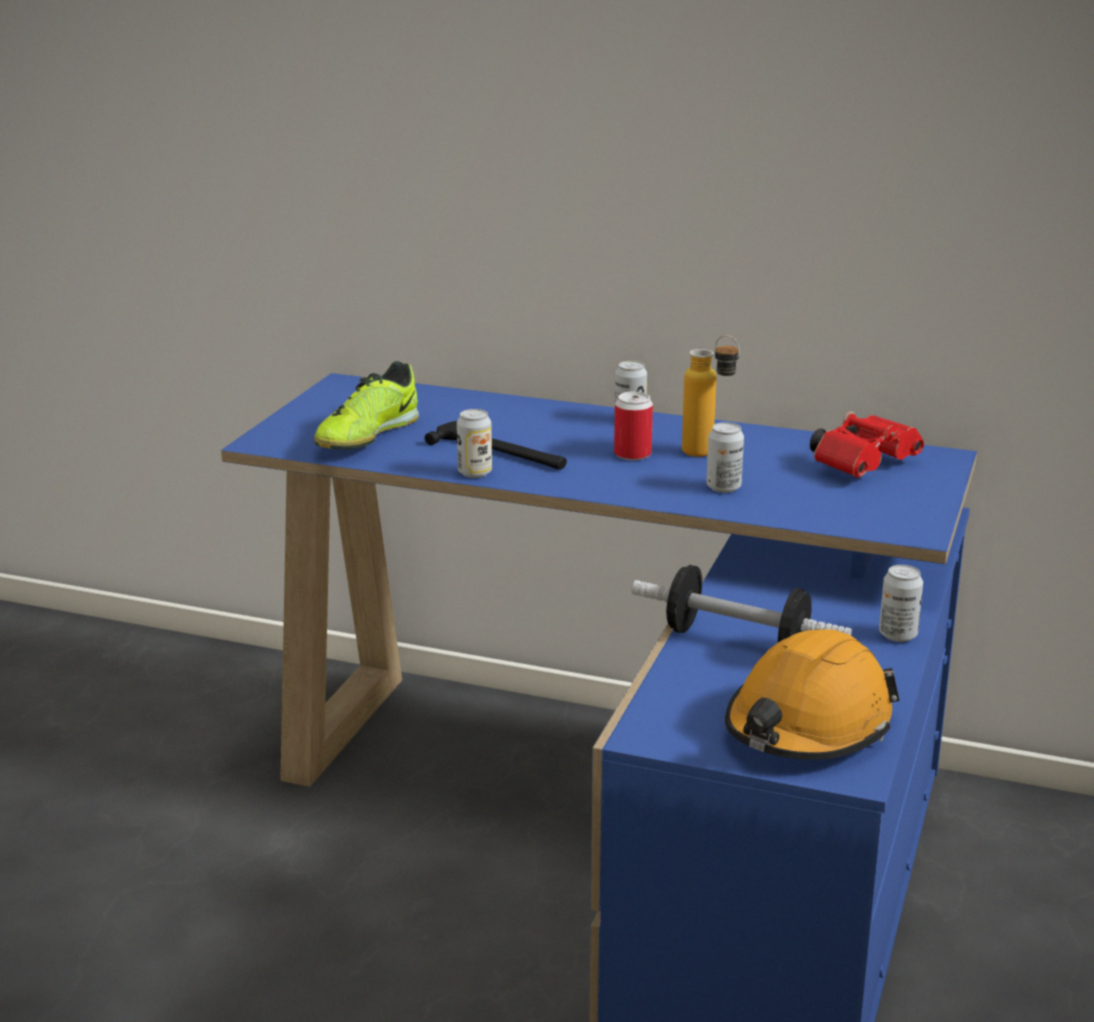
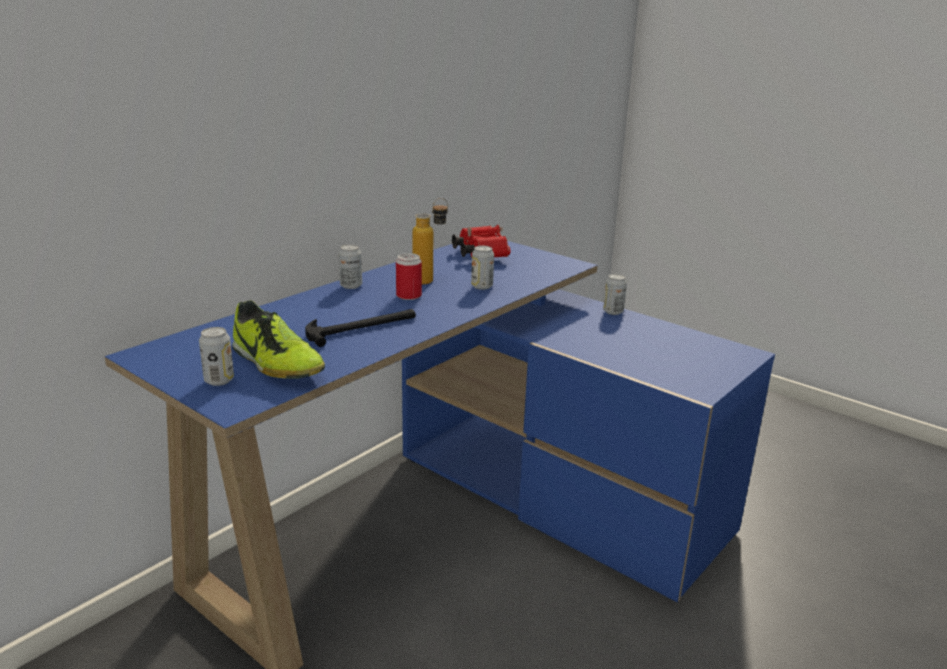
camera: 70 degrees left, 0 degrees up
can [457,409,492,478] -> can moved to [199,327,234,386]
dumbbell [632,565,852,642] -> none
orange hard hat [725,629,899,760] -> none

